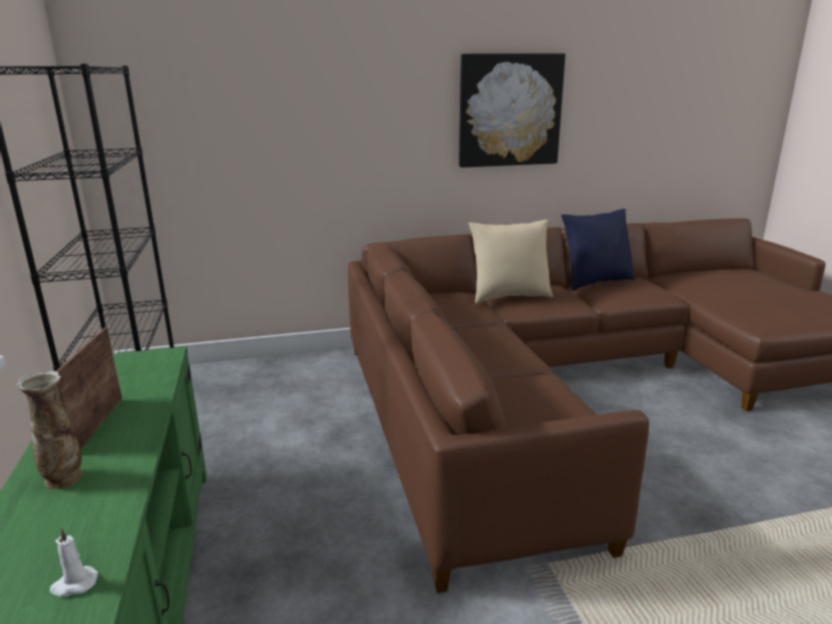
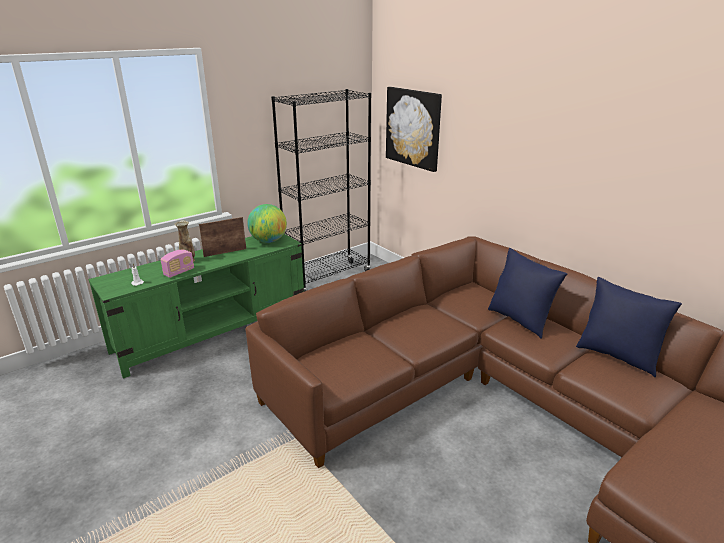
camera: 65 degrees right, 5 degrees up
picture [459,53,565,168] -> picture moved to [386,87,442,172]
beige pillow [468,220,553,304] -> blue pillow [488,248,567,339]
none -> radio [161,250,194,278]
none -> globe [247,204,287,243]

